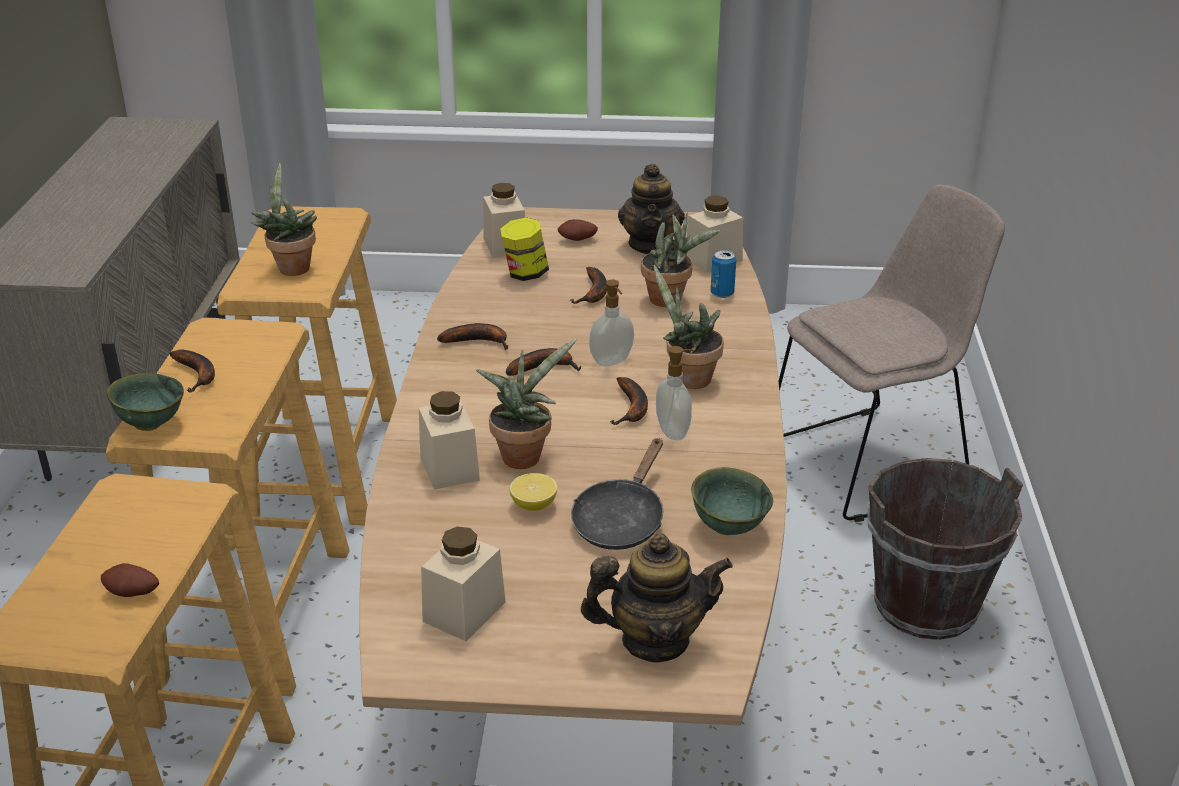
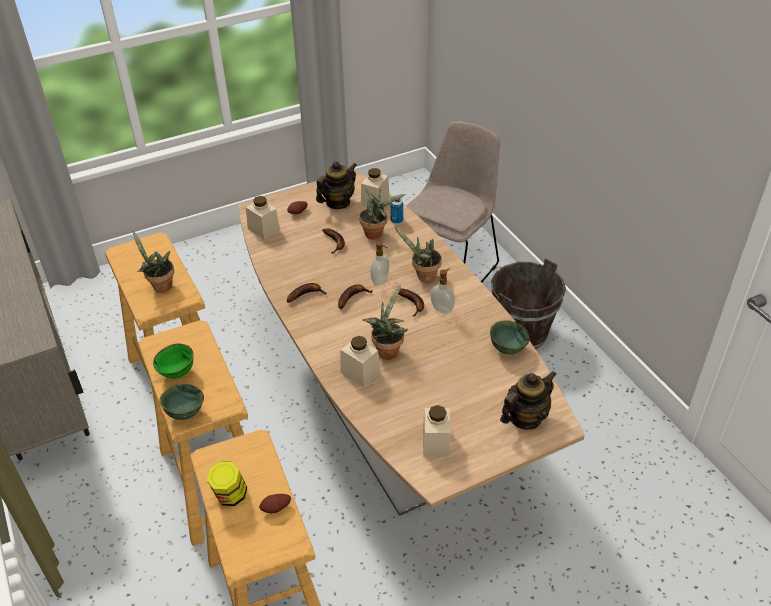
camera: 30 degrees left, 10 degrees up
banana [169,350,215,392] -> green bowl [153,343,193,379]
jar [501,217,549,281] -> jar moved to [207,461,247,506]
lemon [509,473,557,511] -> none
black frying pan [571,438,663,550] -> none
teapot [618,164,685,254] -> teapot turned 105 degrees counterclockwise [316,161,357,209]

